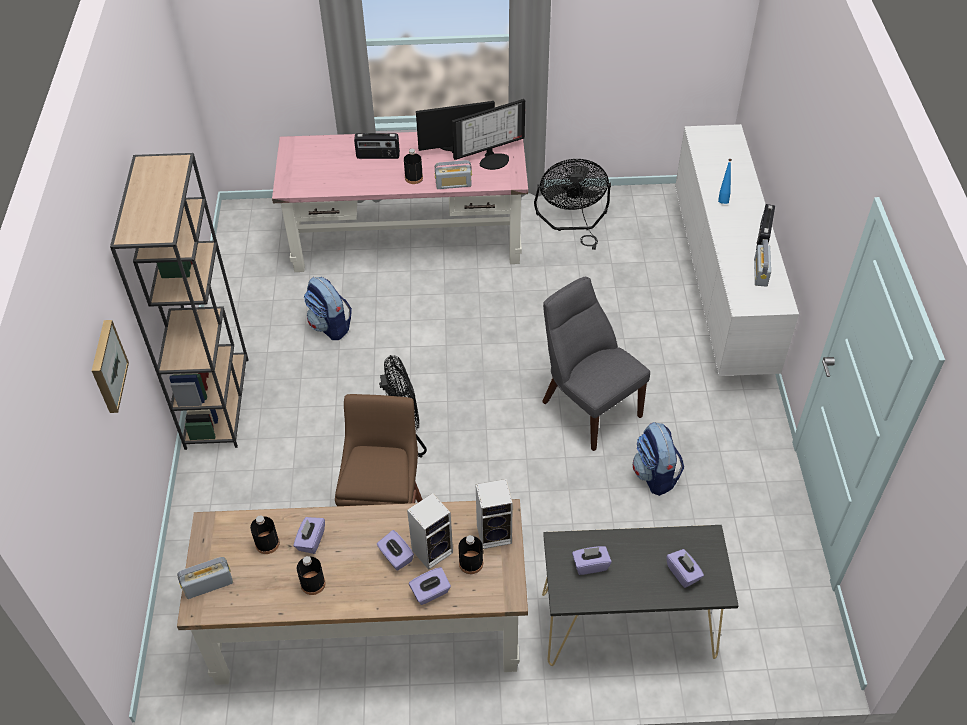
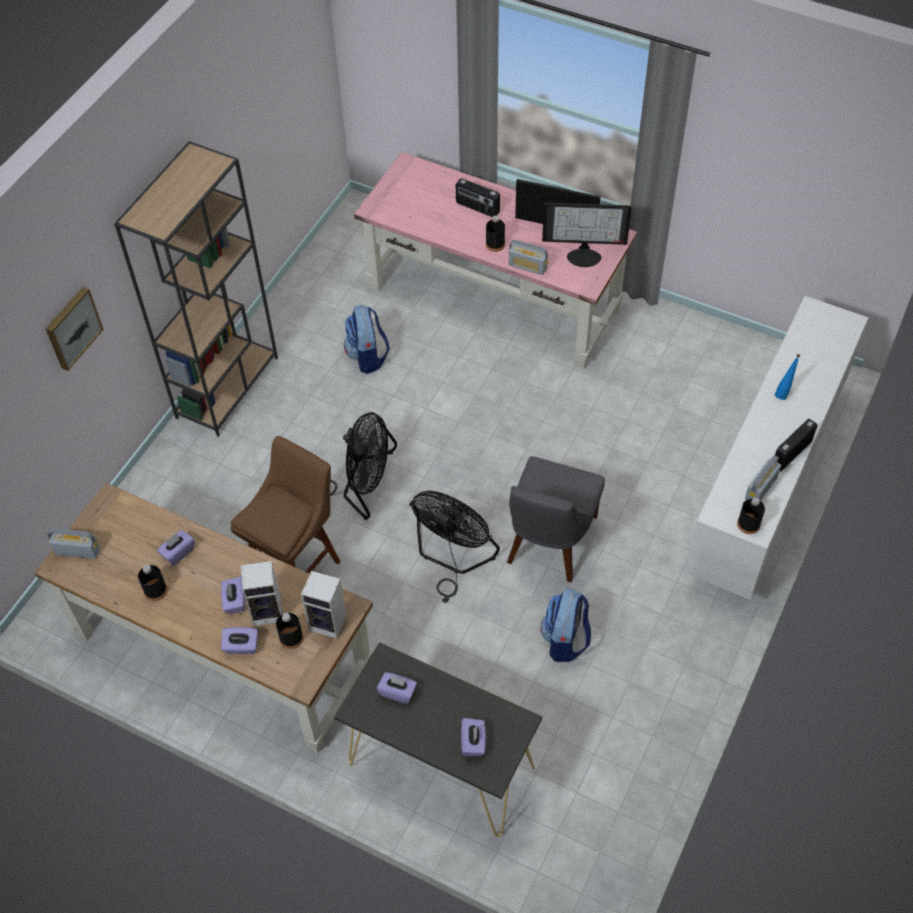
camera: 30 degrees right, 5 degrees up
black bottle [250,515,280,554] -> black bottle moved to [737,497,765,534]
black fan [534,159,611,250] -> black fan moved to [409,491,500,603]
grey chair [542,277,650,451] -> grey chair turned 150 degrees counterclockwise [507,456,605,582]

